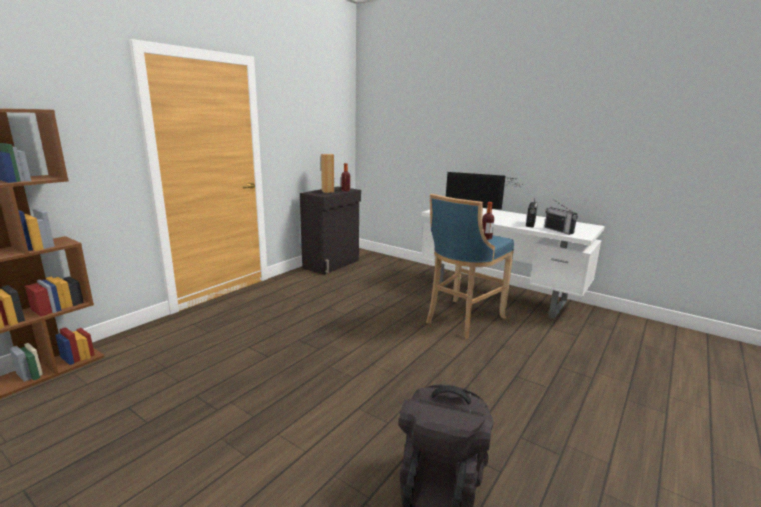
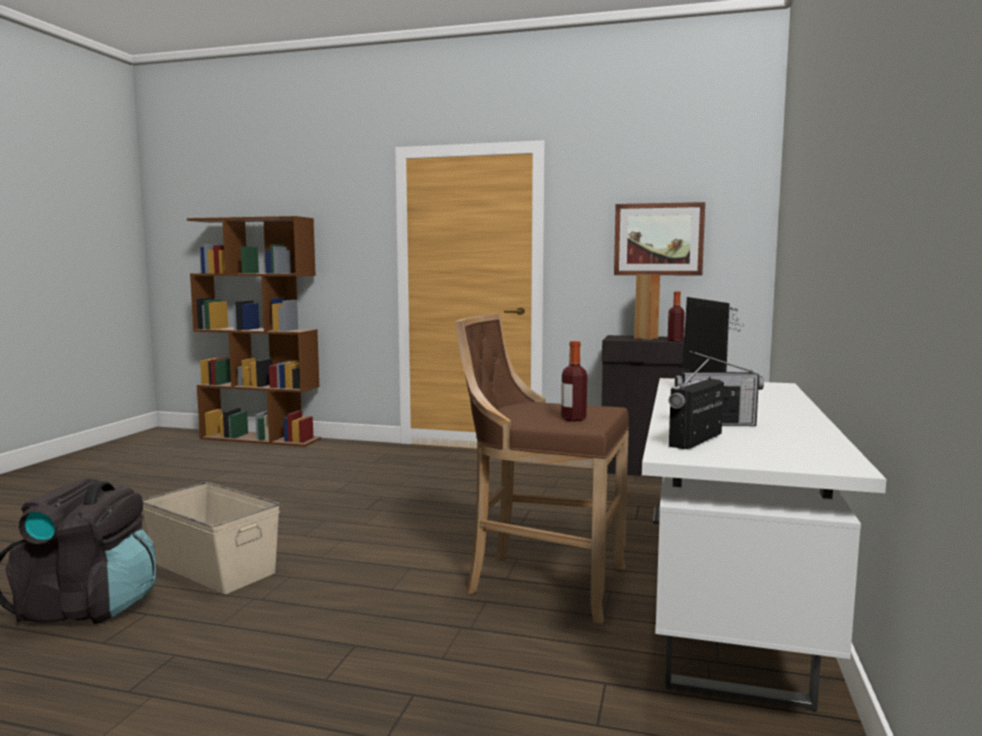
camera: 70 degrees right, 10 degrees down
blue stool [426,194,514,339] -> brown stool [455,314,629,624]
none -> beige storage box [143,482,280,594]
none -> picture [614,202,705,275]

